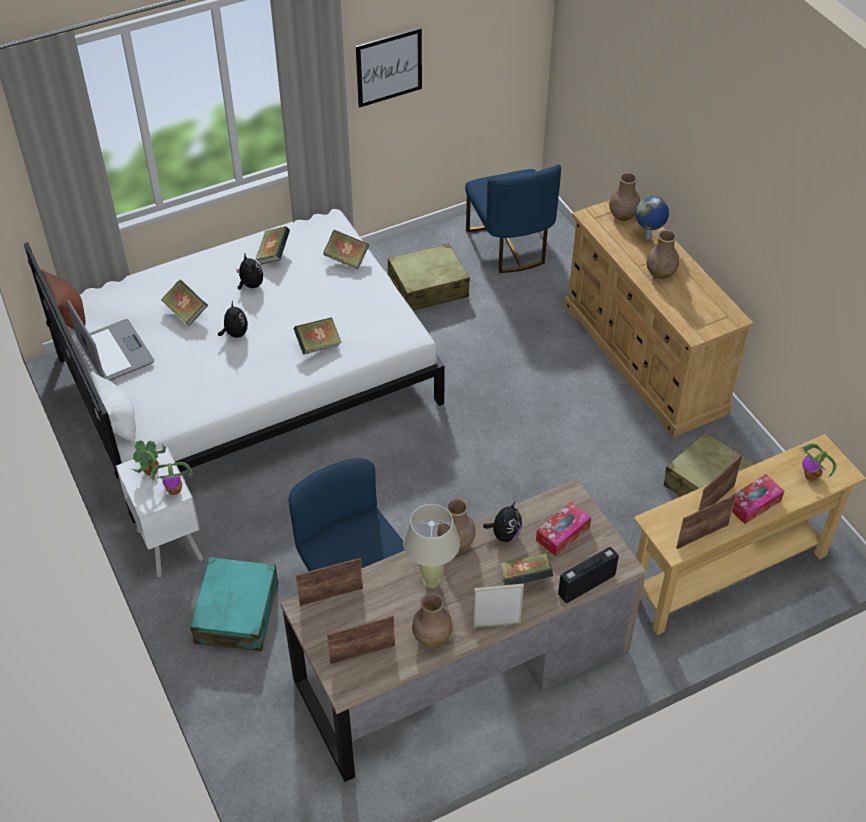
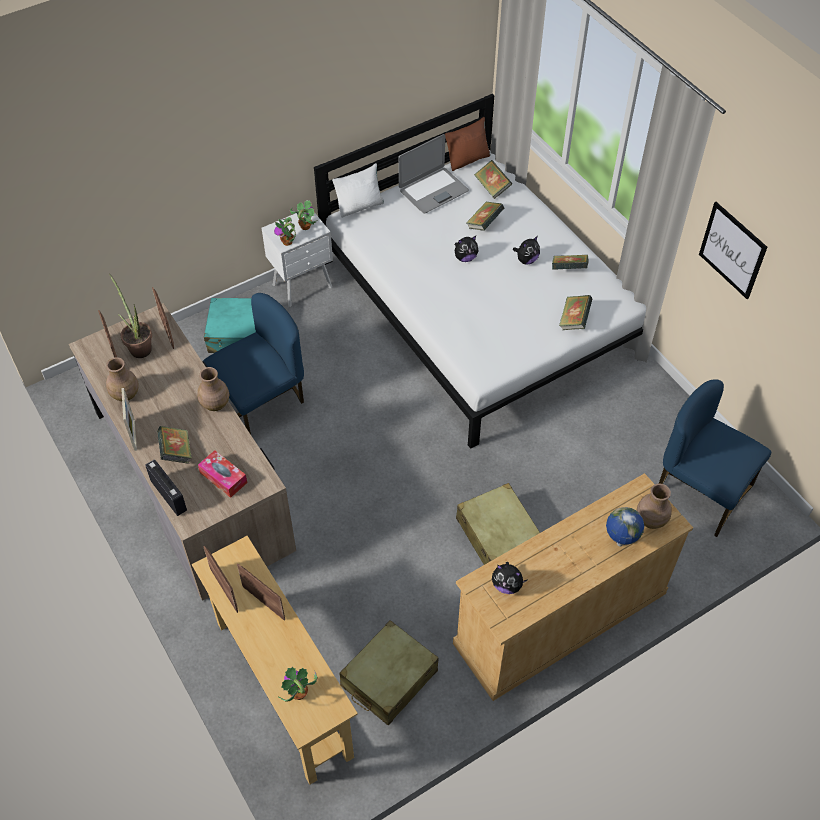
camera: 85 degrees right, 5 degrees up
book [294,317,342,355] -> book moved to [474,160,512,199]
beige suitcase [388,244,470,311] -> beige suitcase moved to [456,483,540,565]
beige table lamp [403,504,460,588] -> none
blue chair [465,164,561,273] -> blue chair turned 60 degrees clockwise [659,379,771,537]
plush toy [483,502,522,542] -> plush toy moved to [492,562,528,594]
brown vase [646,230,679,279] -> none
tissue box [731,474,784,524] -> none
none -> potted plant [109,273,152,358]

